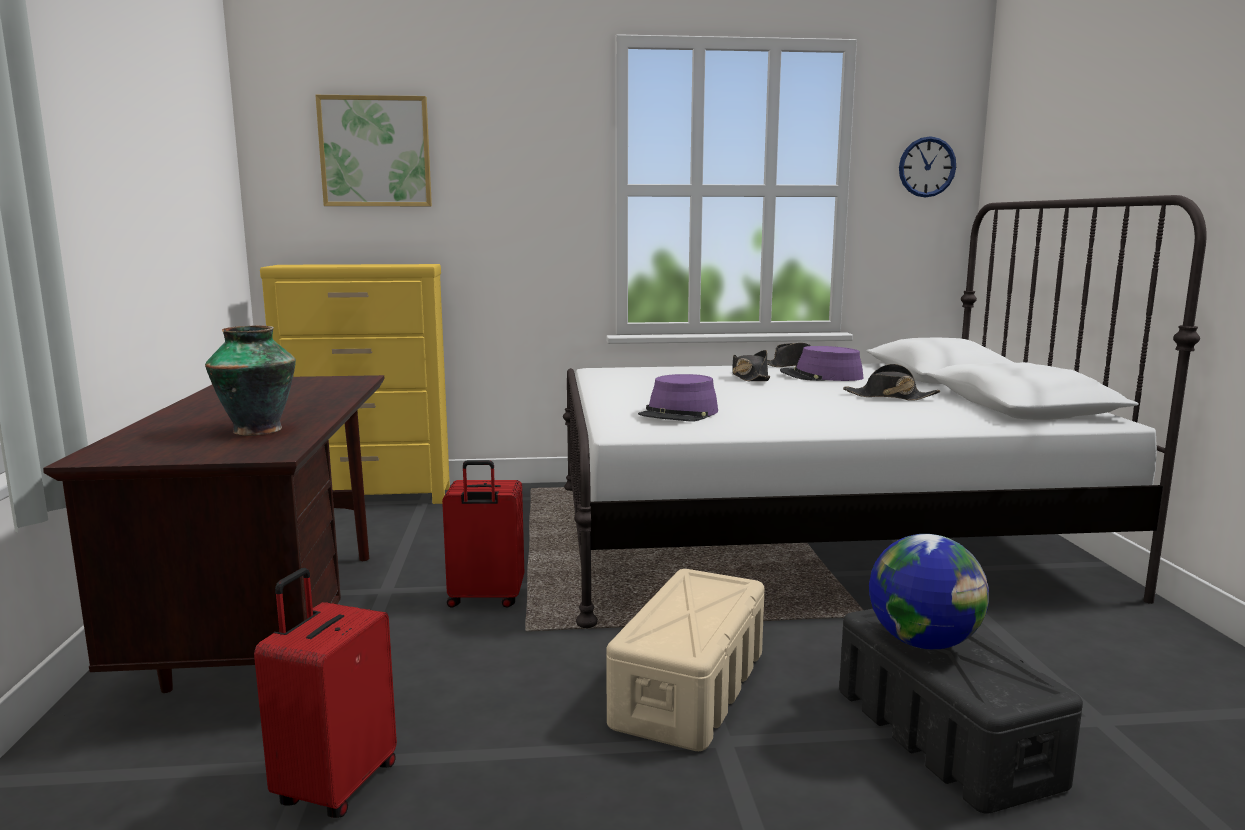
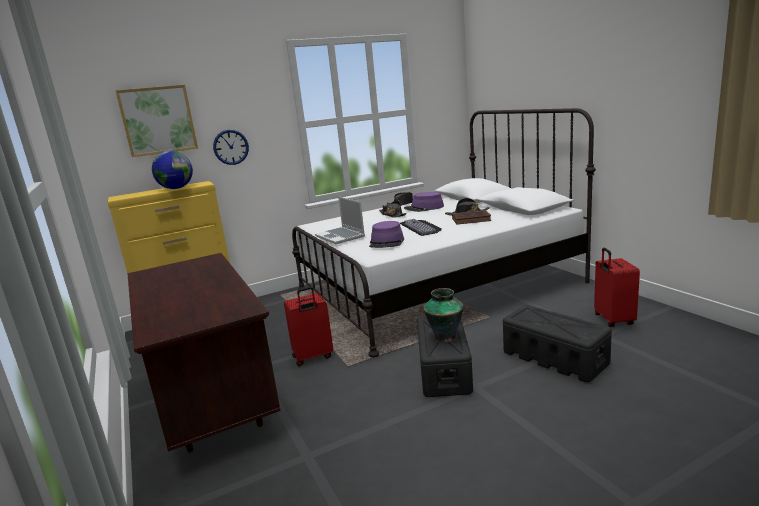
camera: 20 degrees left, 5 degrees up
vase [205,326,296,436] -> vase moved to [424,288,464,342]
red suitcase [254,568,397,818] -> red suitcase moved to [594,248,640,327]
beige storage box [606,569,765,751] -> black storage box [417,316,473,397]
globe [869,534,989,649] -> globe moved to [152,151,193,189]
wall clock [899,136,956,197] -> wall clock moved to [213,130,249,165]
none -> laptop [315,197,365,244]
none -> keyboard [400,219,441,236]
none -> brown book [452,210,491,225]

